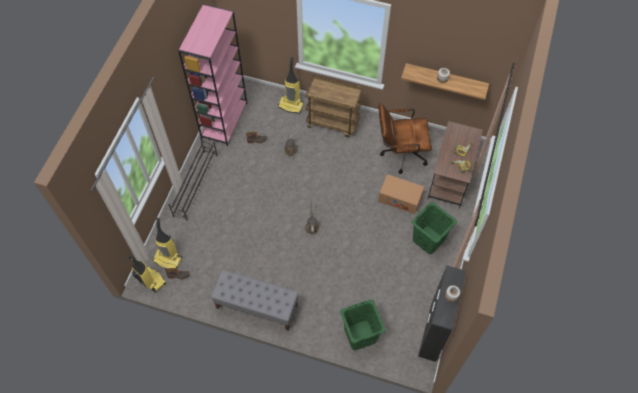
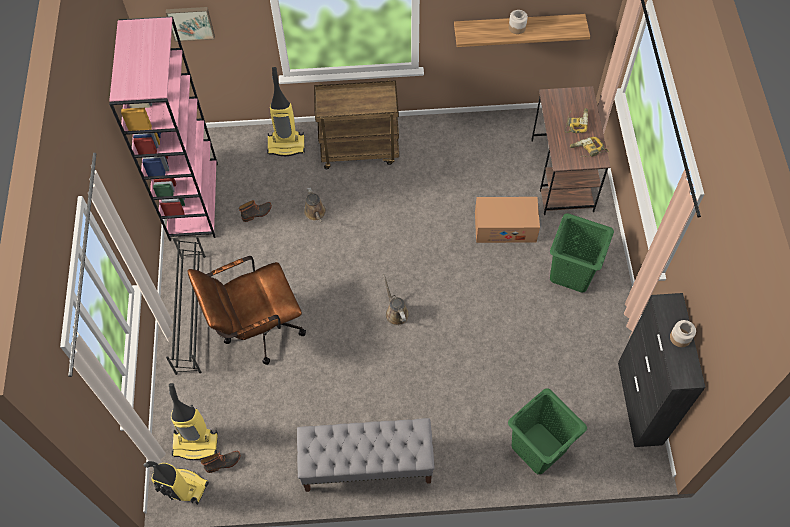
camera: 20 degrees left, 0 degrees up
brown office chair [379,103,432,174] -> brown office chair moved to [188,256,306,365]
none -> picture [166,7,215,42]

